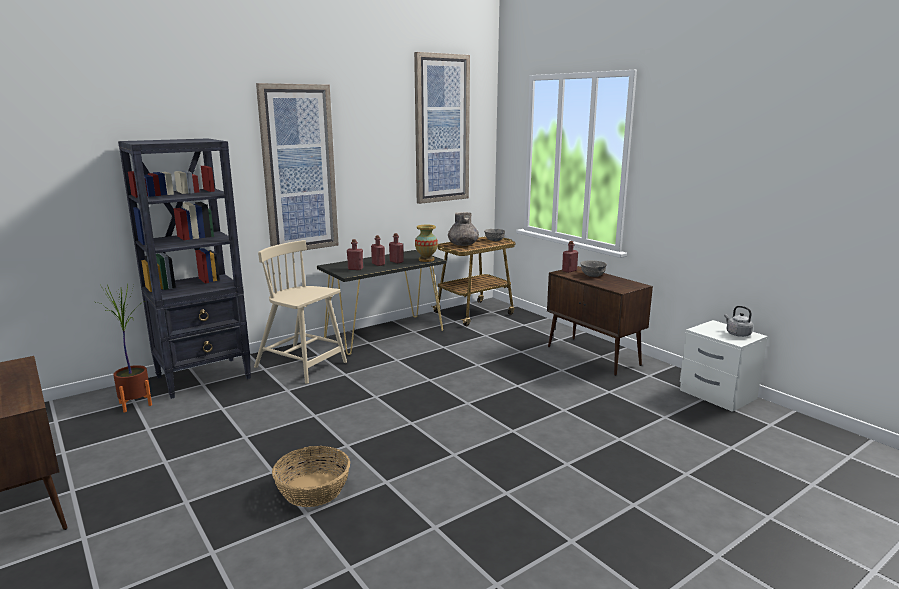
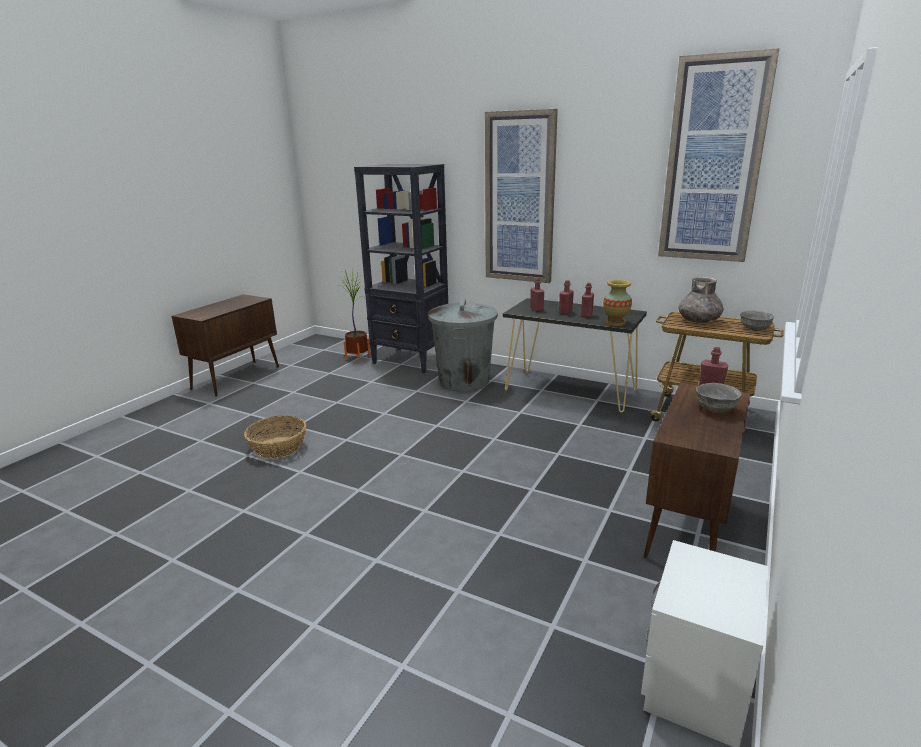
camera: 65 degrees right, 5 degrees up
beige chair [254,240,347,384] -> grey trash can [428,300,498,392]
grey kettle [724,306,753,337] -> none

